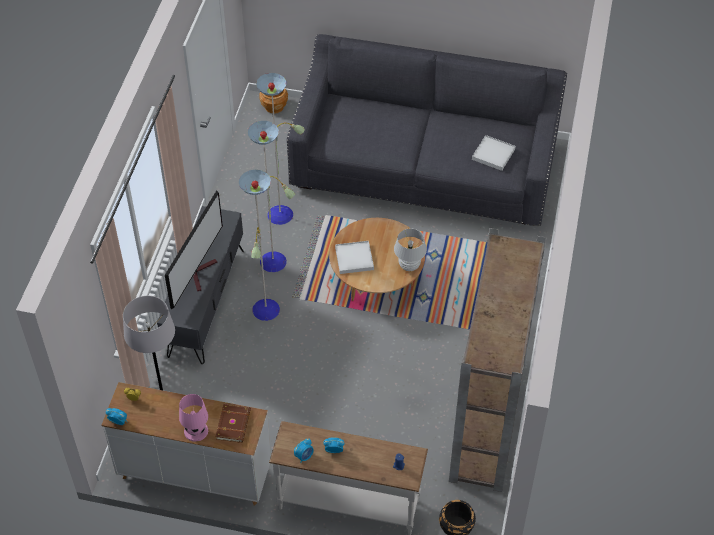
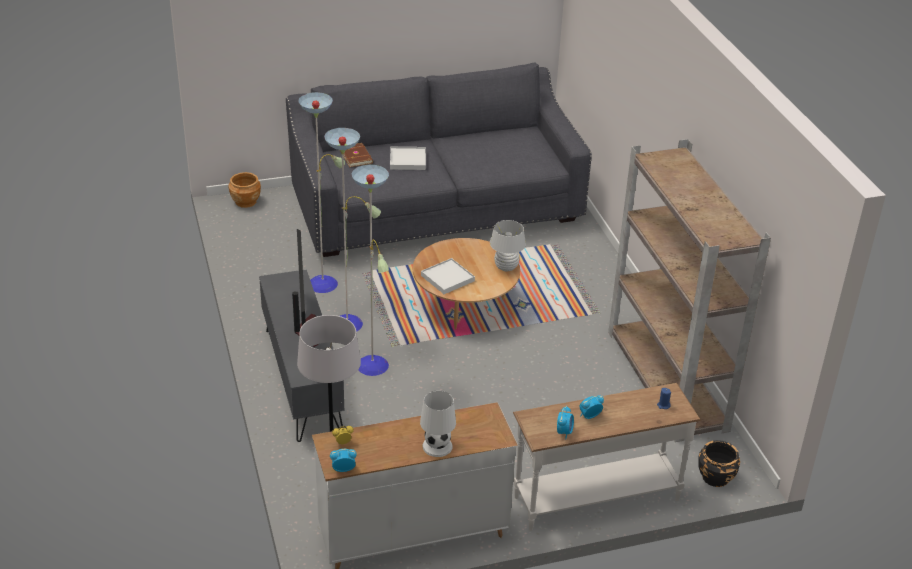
camera: 30 degrees left, 15 degrees down
pink table lamp [179,394,208,442] -> white table lamp [420,390,456,457]
brown book [215,404,251,443] -> brown book moved to [340,143,373,167]
white tray [472,135,516,171] -> white tray moved to [390,147,426,170]

